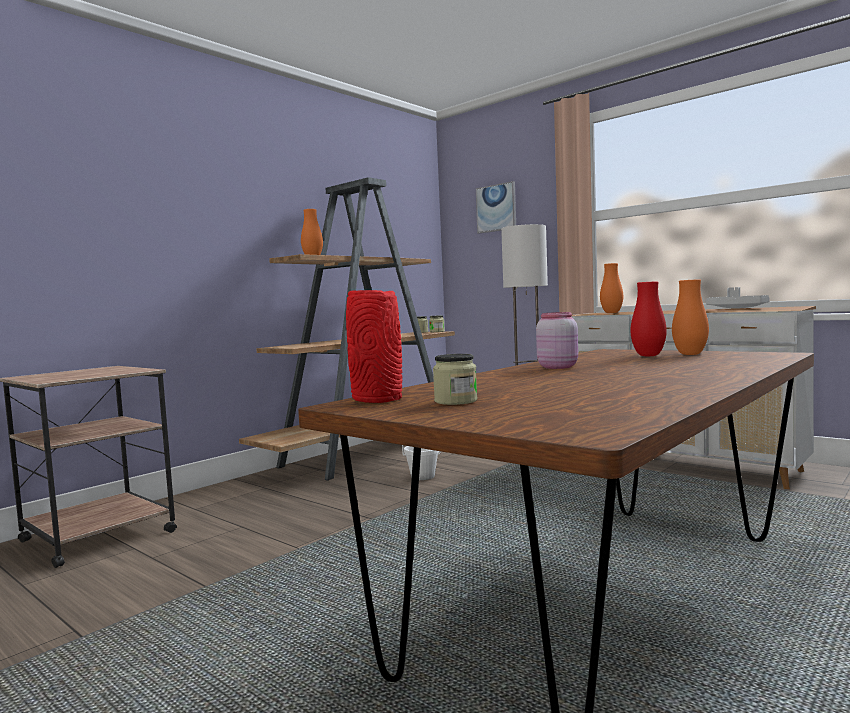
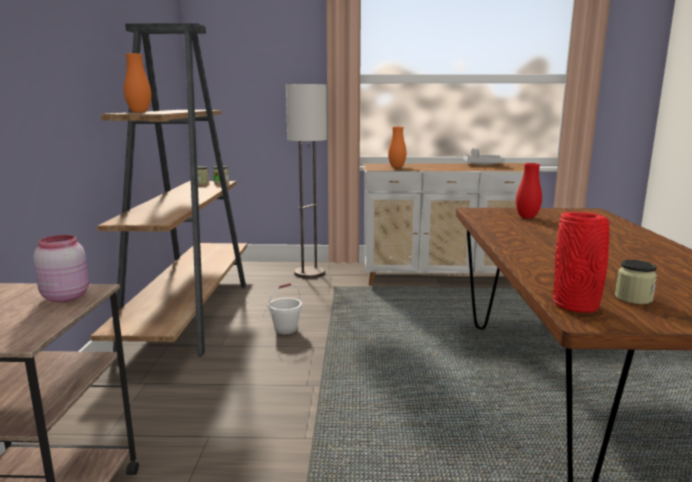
camera: 40 degrees left, 10 degrees up
picture [476,181,516,234] -> none
pink jar [536,312,578,369] -> pink jar moved to [33,235,89,302]
orange vase [672,279,709,355] -> none

